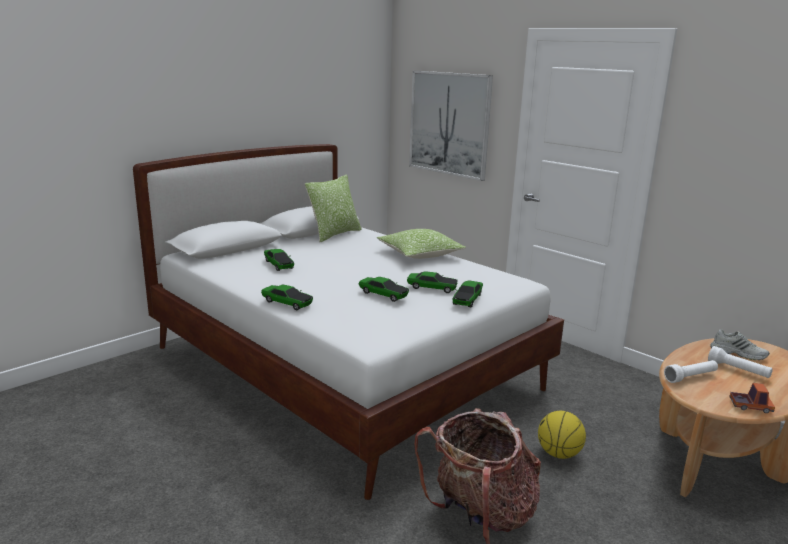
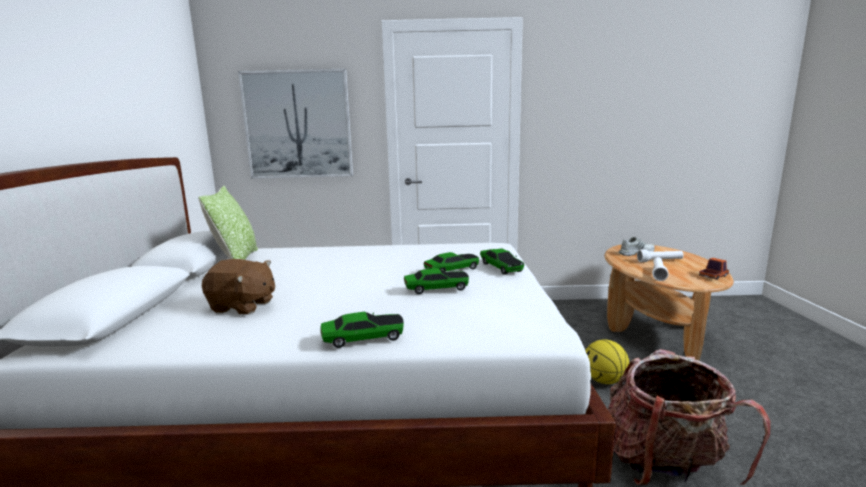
camera: 45 degrees left, 5 degrees down
toy car [264,249,294,271] -> brown plush toy [202,259,275,315]
pillow [377,229,466,259] -> none

